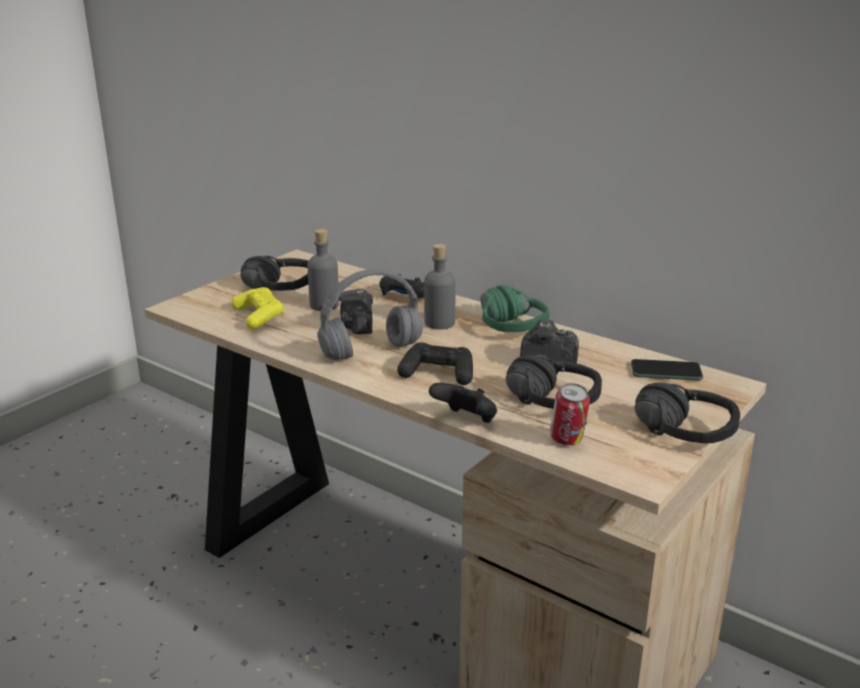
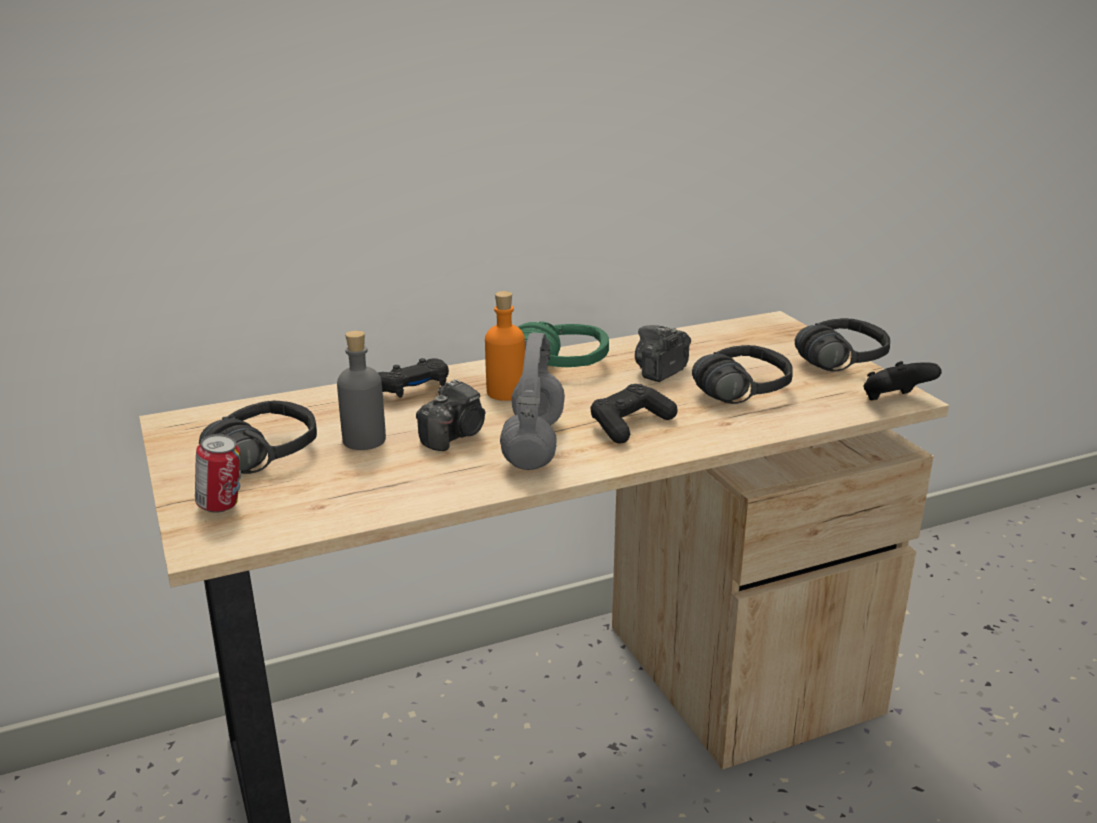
camera: 60 degrees left, 0 degrees up
yellow game controller [231,287,283,330] -> none
camera [338,289,373,334] -> camera turned 75 degrees counterclockwise [416,379,486,451]
grey bottle [424,244,455,329] -> orange bottle [485,291,525,401]
black game controller [429,383,497,423] -> black game controller moved to [864,361,942,400]
can [550,383,590,445] -> can moved to [195,434,241,513]
phone [631,359,703,381] -> none

